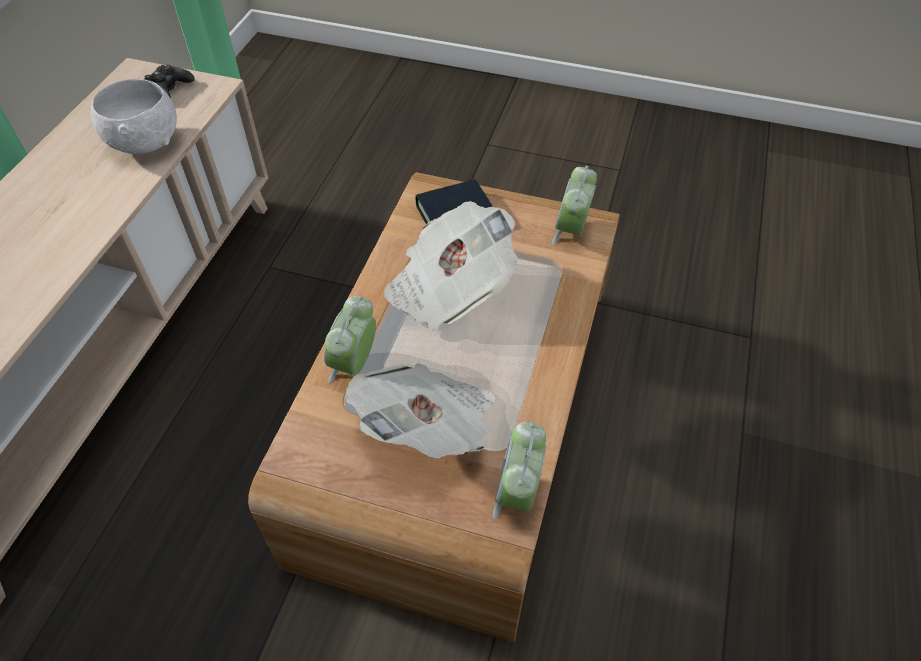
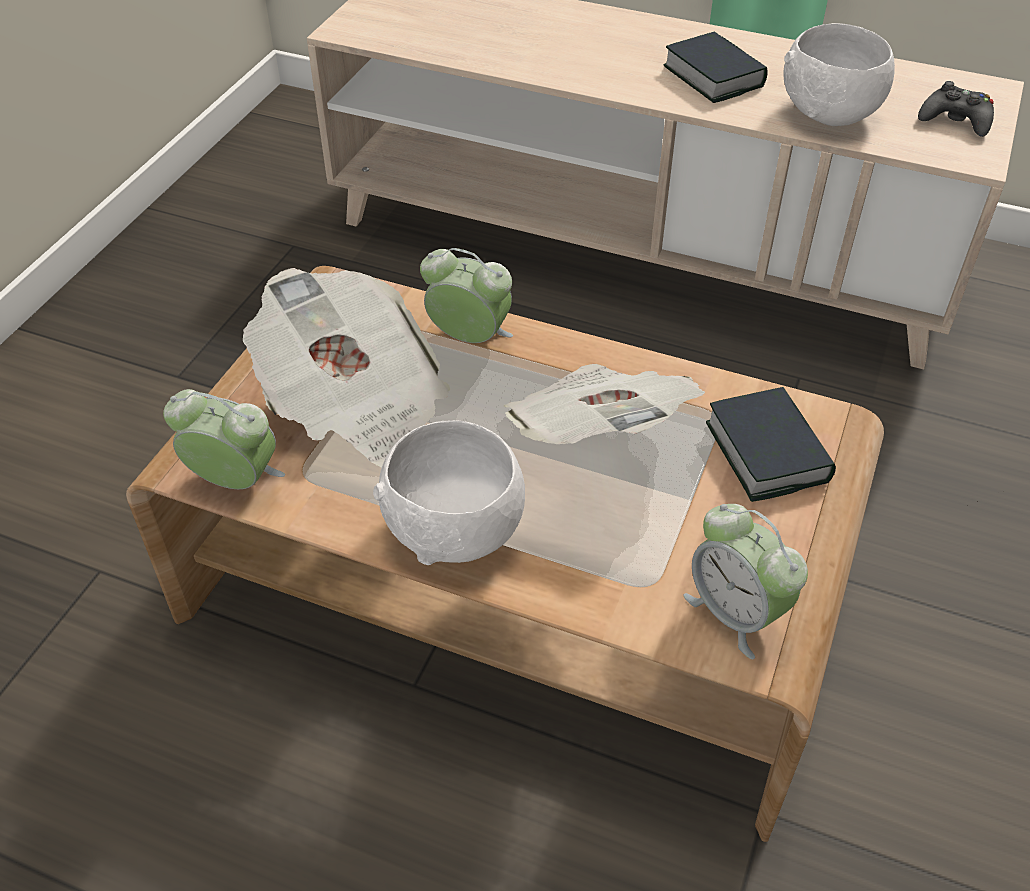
camera: 95 degrees right, 5 degrees down
alarm clock [552,166,597,245] -> alarm clock turned 150 degrees counterclockwise [684,504,808,659]
none -> white bowl [373,420,525,565]
none -> book [663,32,768,103]

